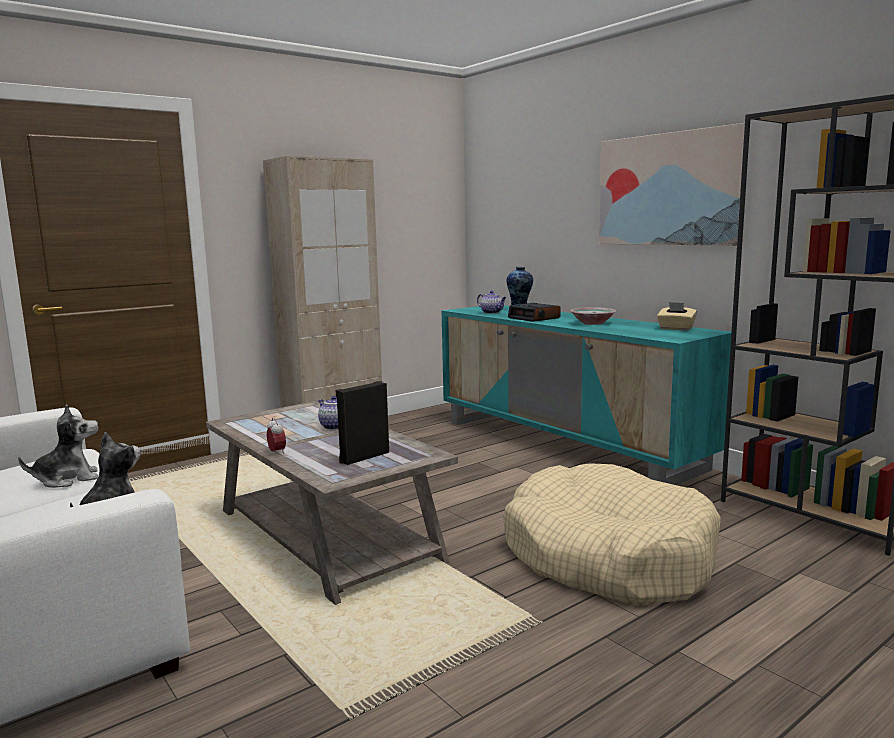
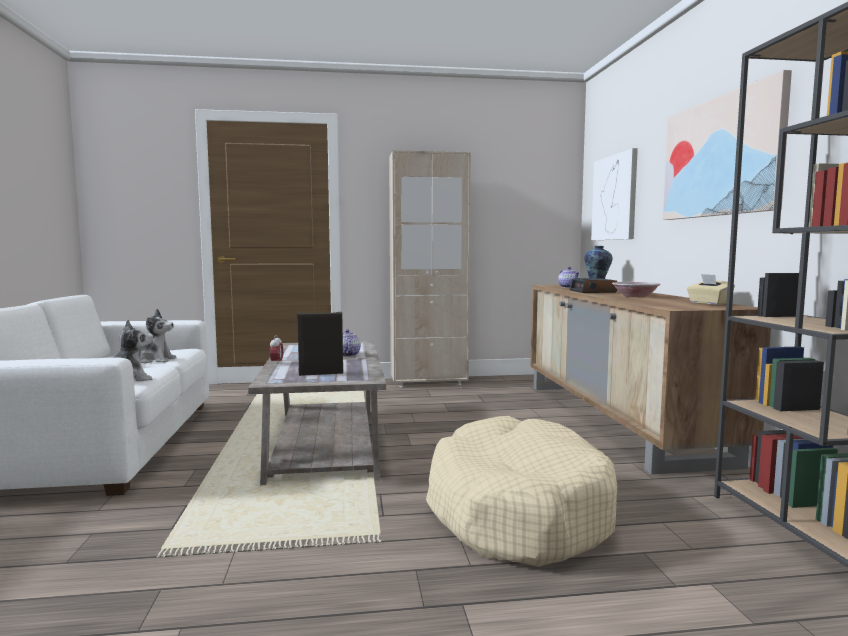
camera: 30 degrees right, 5 degrees down
turquoise tv stand [442,305,732,485] -> brown tv stand [530,285,771,474]
none -> picture [591,148,638,240]

